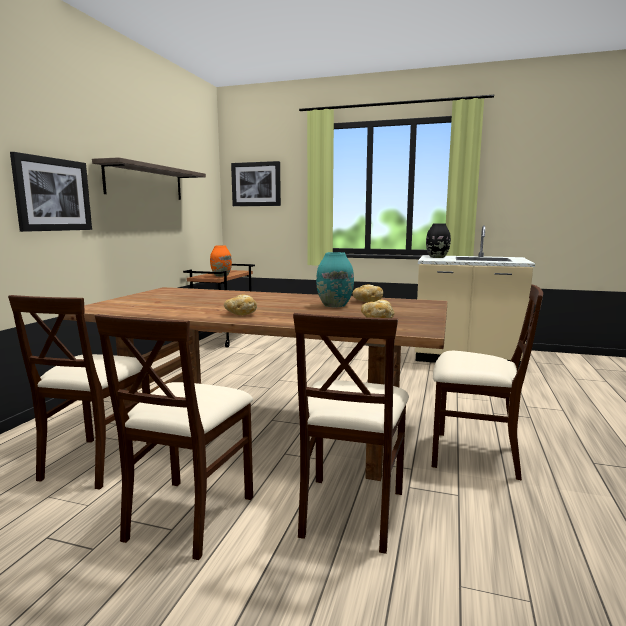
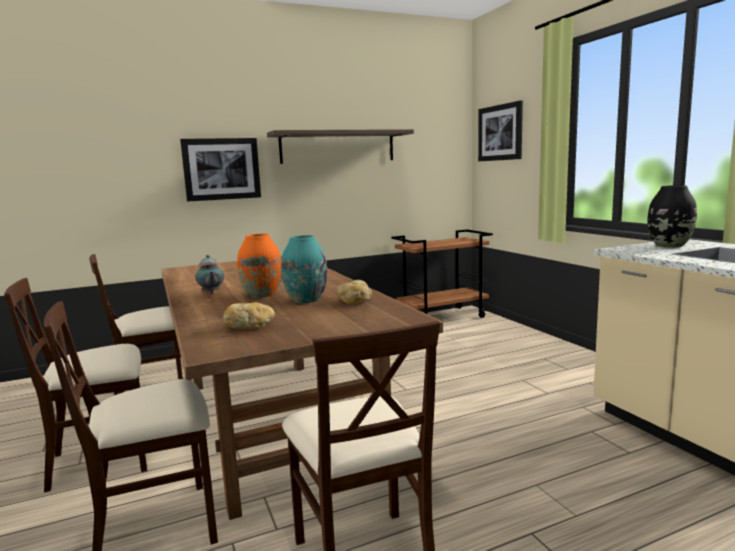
camera: 50 degrees right, 0 degrees up
orange vase [210,245,232,277] -> orange vase moved to [237,234,281,298]
bread [224,295,257,315] -> teapot [195,255,224,294]

